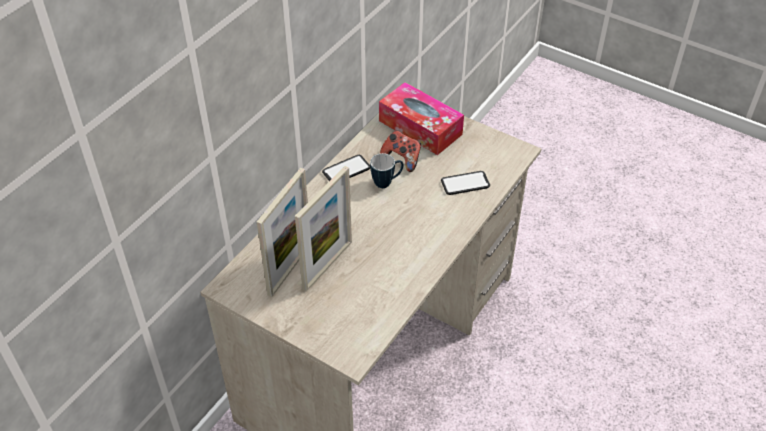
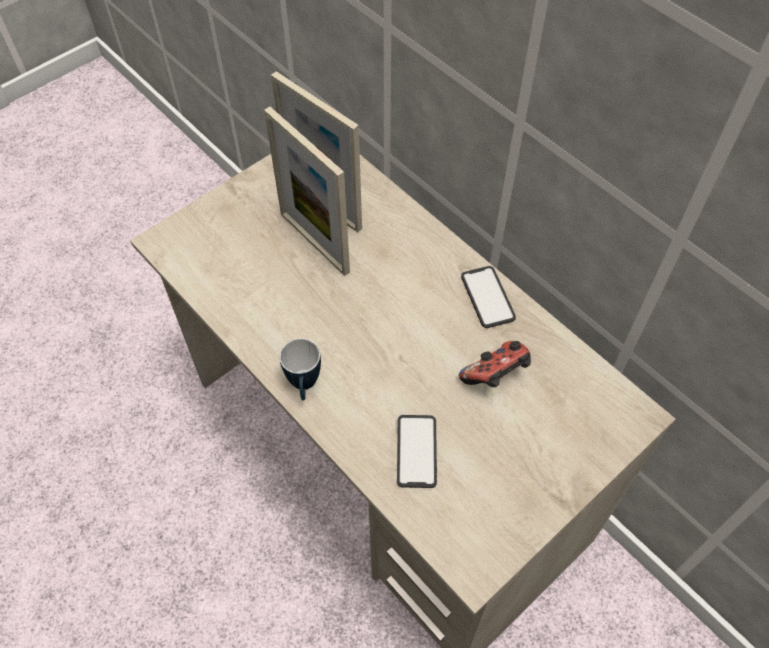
camera: 105 degrees right, 10 degrees up
mug [370,153,404,188] -> mug moved to [280,338,321,400]
tissue box [379,82,464,155] -> none

